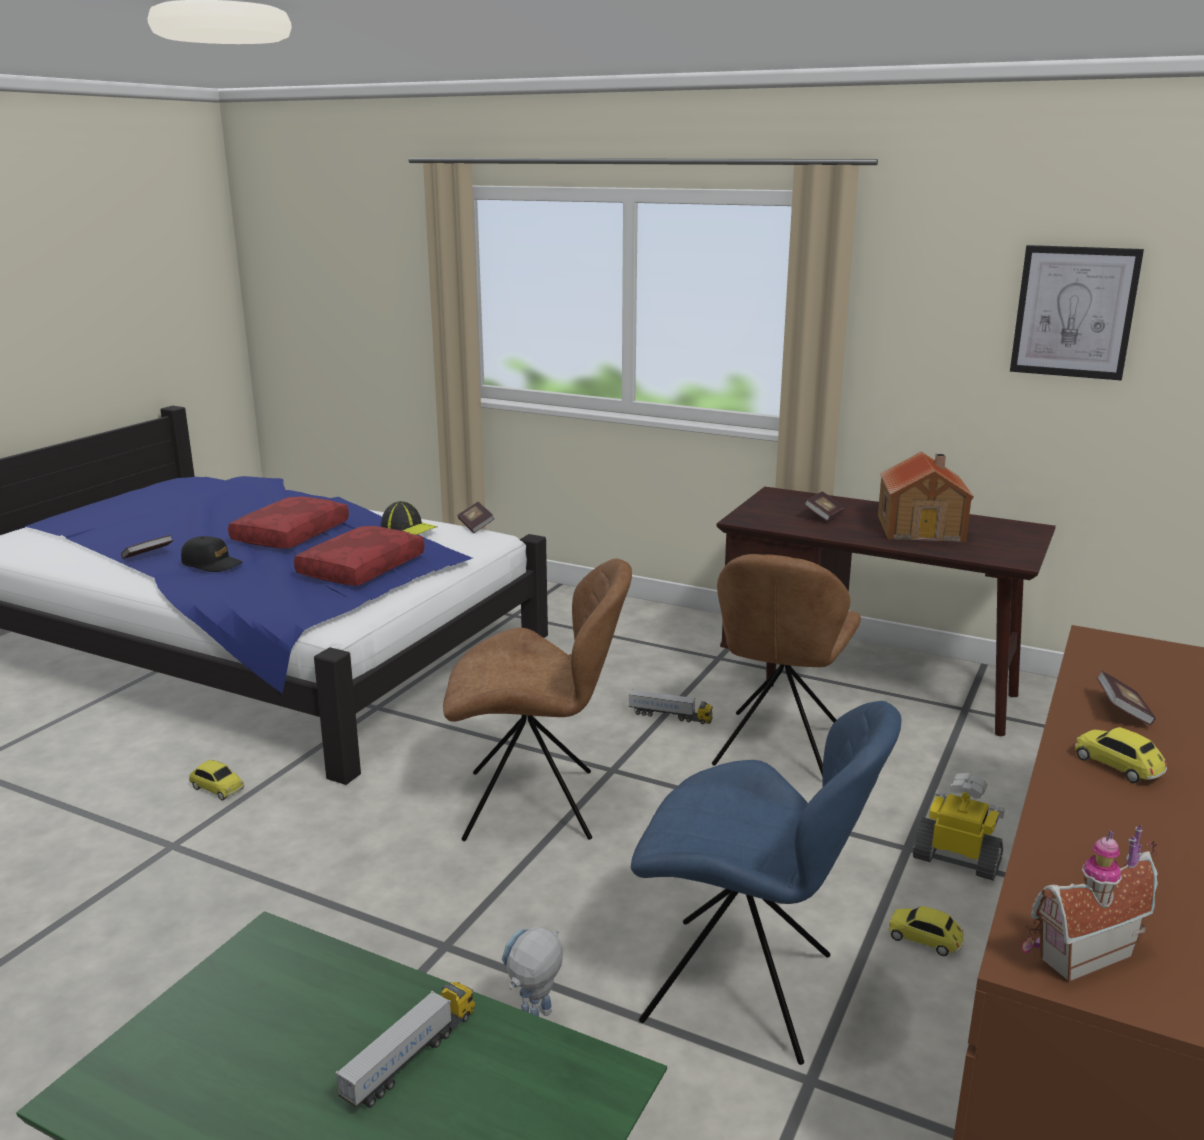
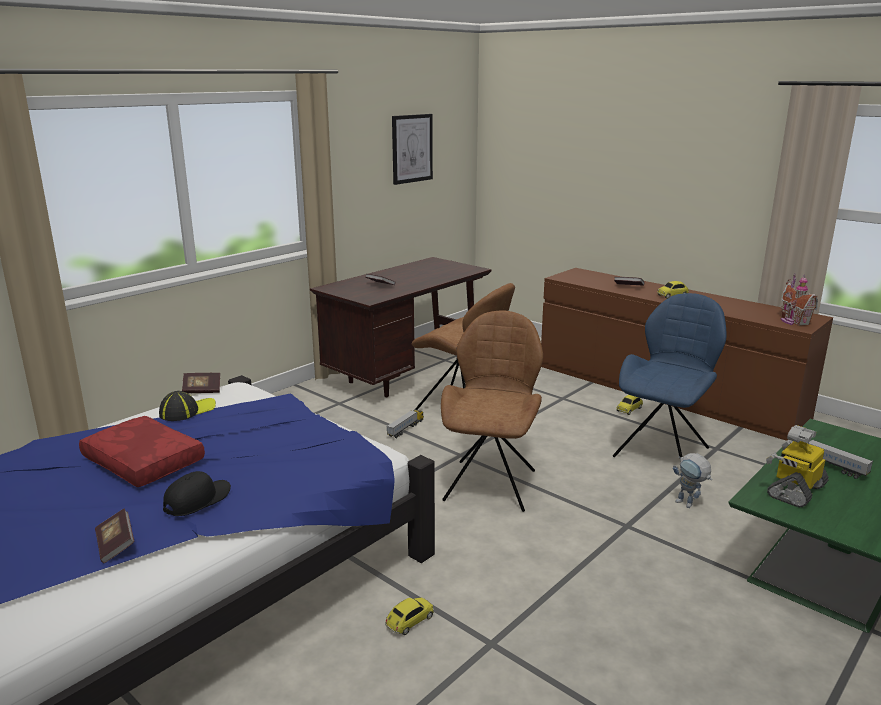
camera: 75 degrees left, 0 degrees up
red pillow [294,526,425,586] -> none
toy house [878,451,974,542] -> none
toy robot [913,773,1005,881] -> toy robot moved to [766,425,829,507]

